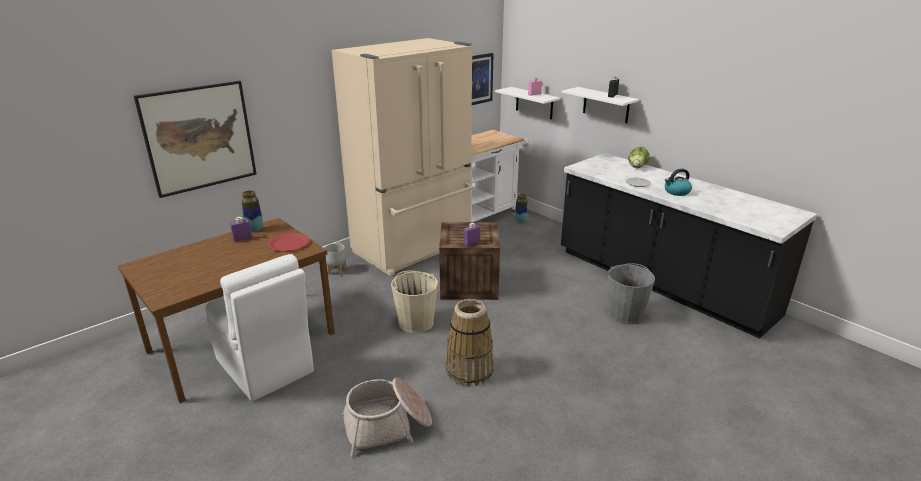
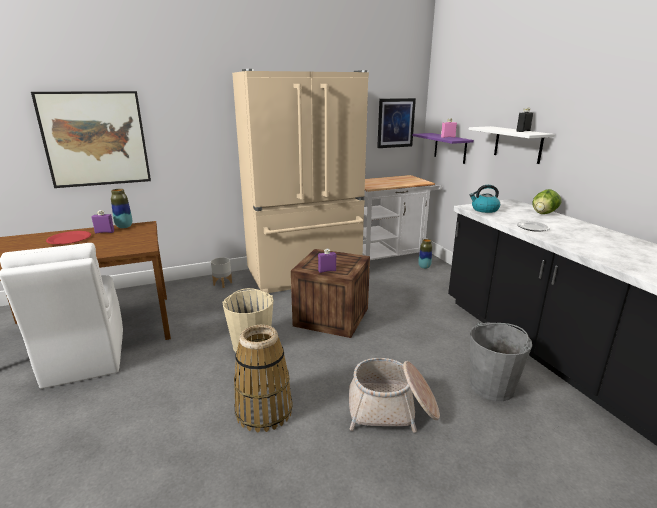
camera: 20 degrees right, 5 degrees down
red plate [268,233,309,252] -> red plate moved to [46,231,91,244]
basket [342,378,432,457] -> basket moved to [349,358,440,433]
white shelf [495,87,560,119] -> purple shelf [412,133,474,164]
kettle [665,169,692,196] -> kettle moved to [469,185,500,213]

